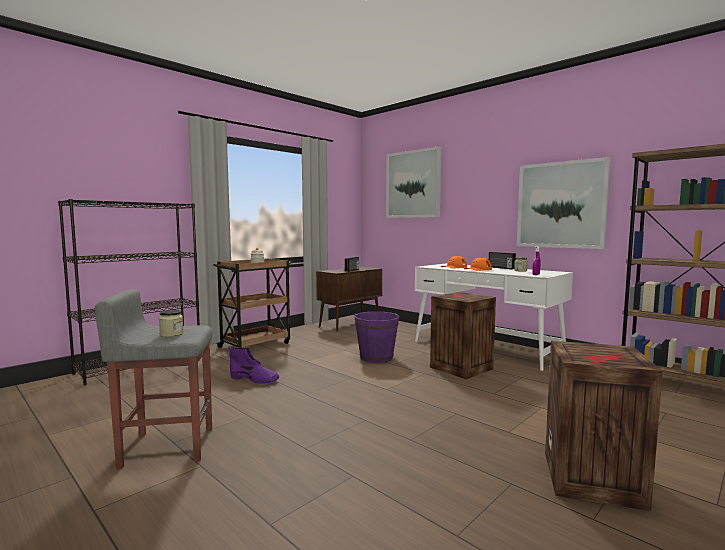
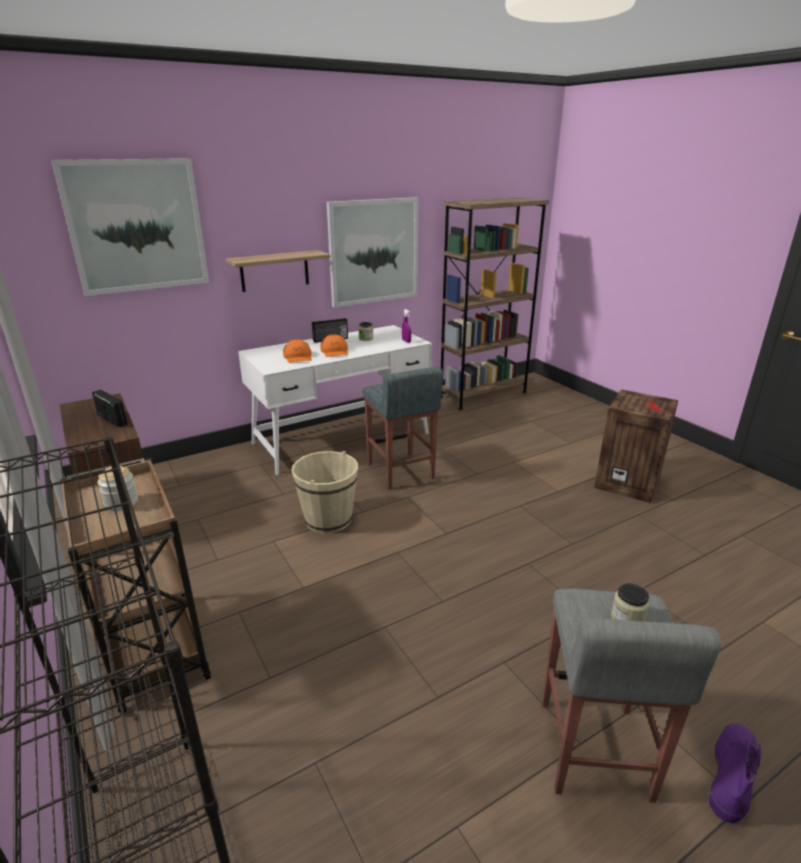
camera: 75 degrees left, 20 degrees up
purple boot [229,347,279,384] -> purple boot moved to [708,723,761,823]
purple bucket [354,312,399,363] -> beige bucket [291,451,358,533]
crate [430,292,496,379] -> grey stool [363,367,443,490]
none -> shelf [226,250,331,292]

